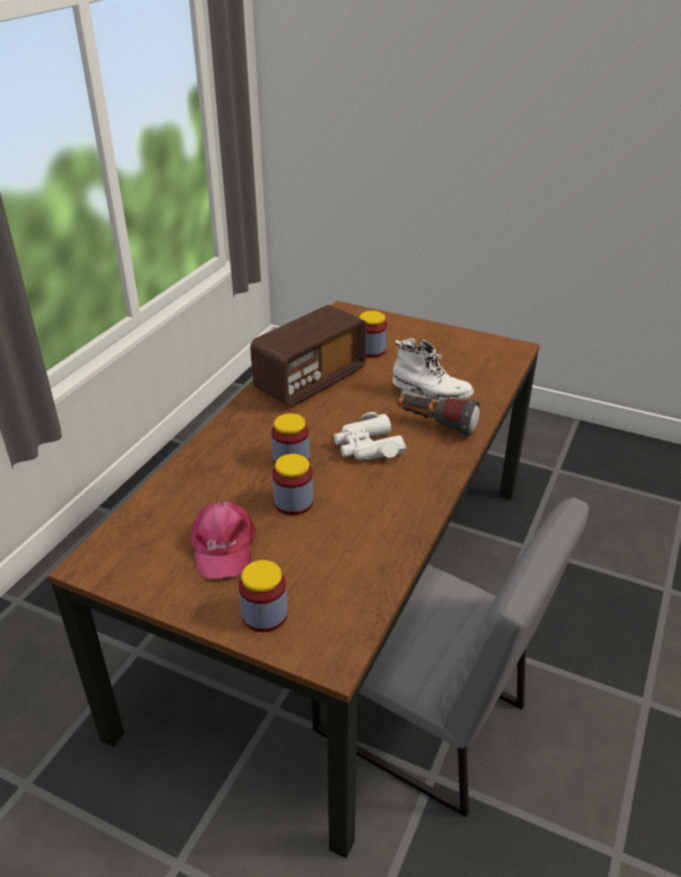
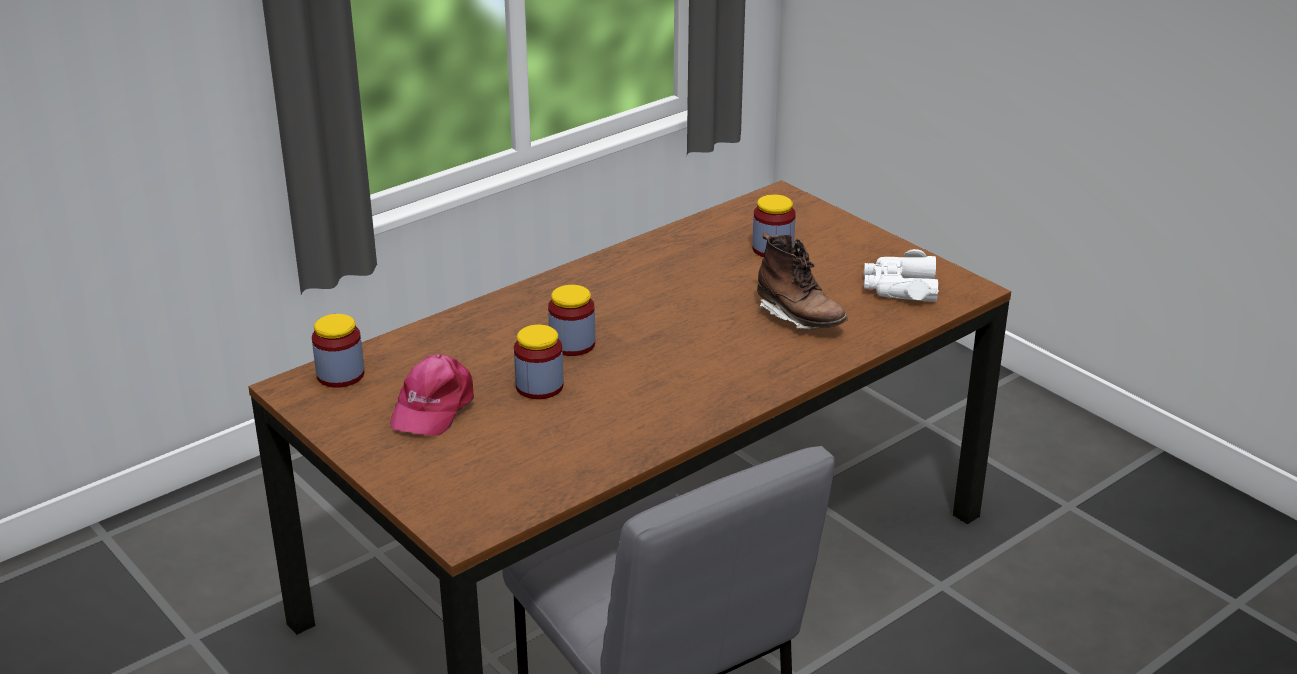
camera: 25 degrees right, 5 degrees down
jar [239,560,288,632] -> jar moved to [312,314,364,388]
radio [250,305,367,407] -> none
white binoculars [334,412,406,460] -> white binoculars moved to [864,249,939,302]
white boot [393,338,474,402] -> brown boot [757,233,848,329]
flashlight [397,395,480,437] -> none

